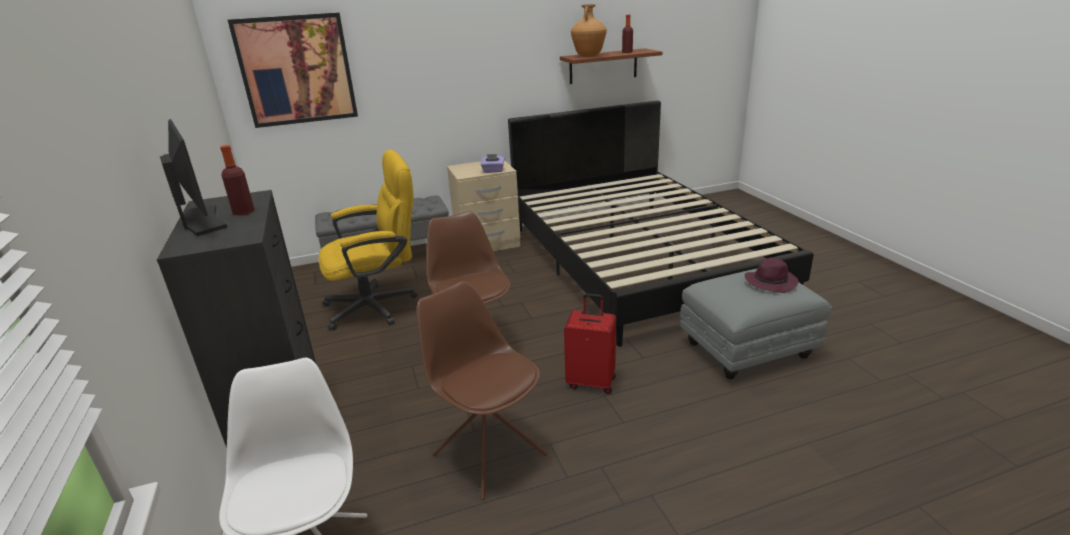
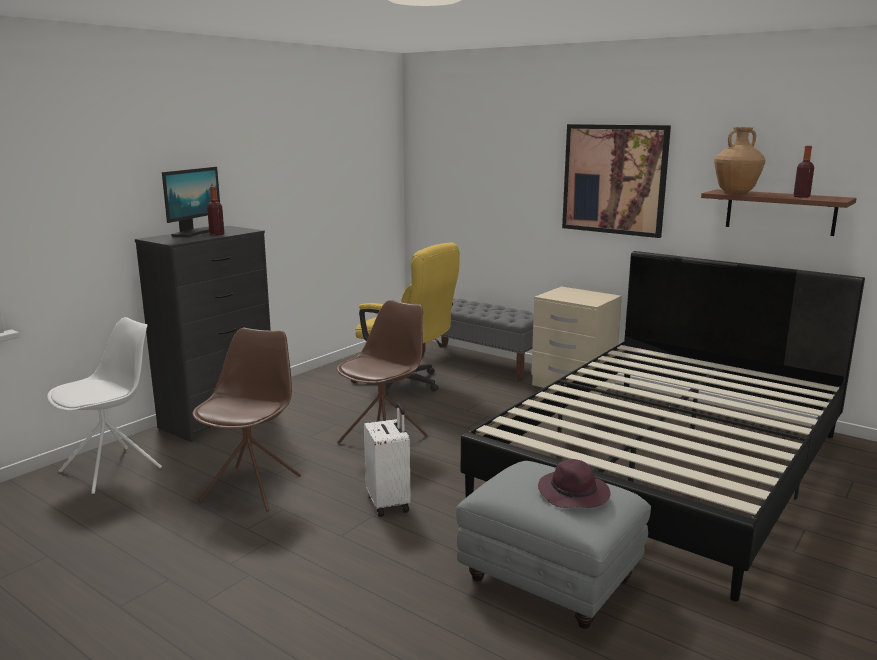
camera: 55 degrees right, 10 degrees down
picture [228,13,358,128] -> picture moved to [562,124,671,238]
purple tissue box [481,154,505,173] -> none
red suitcase [564,293,616,394] -> white suitcase [364,403,411,517]

